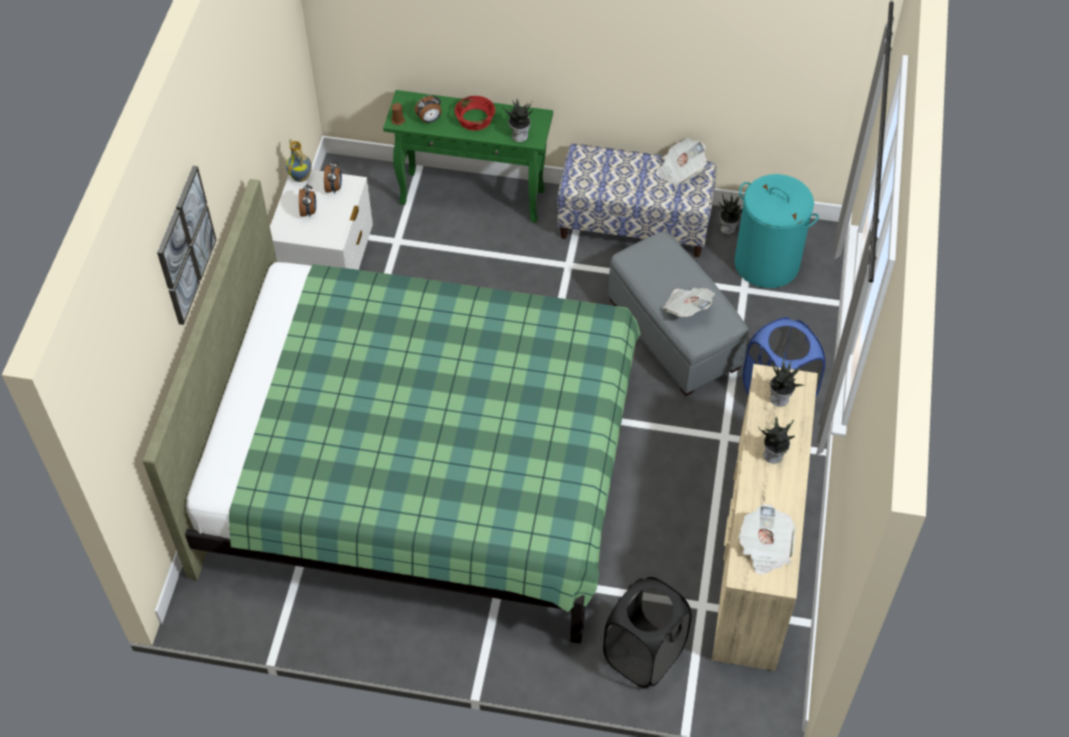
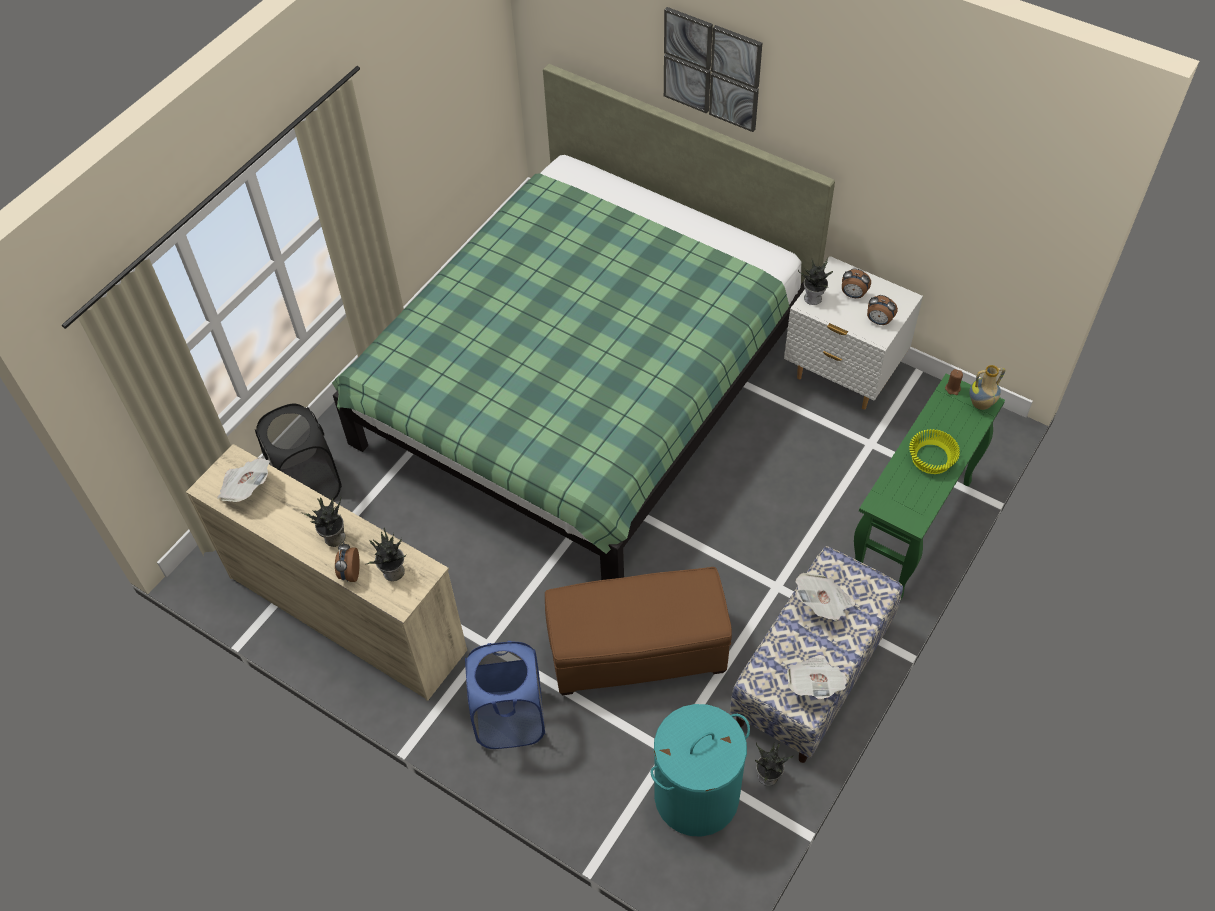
camera: 115 degrees right, 0 degrees up
vase [286,139,312,182] -> vase moved to [969,365,1005,410]
alarm clock [415,95,441,123] -> alarm clock moved to [335,542,360,582]
red bowl [454,96,495,130] -> yellow bowl [909,429,960,474]
potted plant [502,99,533,142] -> potted plant moved to [798,257,833,305]
grey ottoman [608,231,748,396] -> brown ottoman [545,567,732,695]
newspaper [662,288,715,317] -> newspaper moved to [796,573,855,621]

